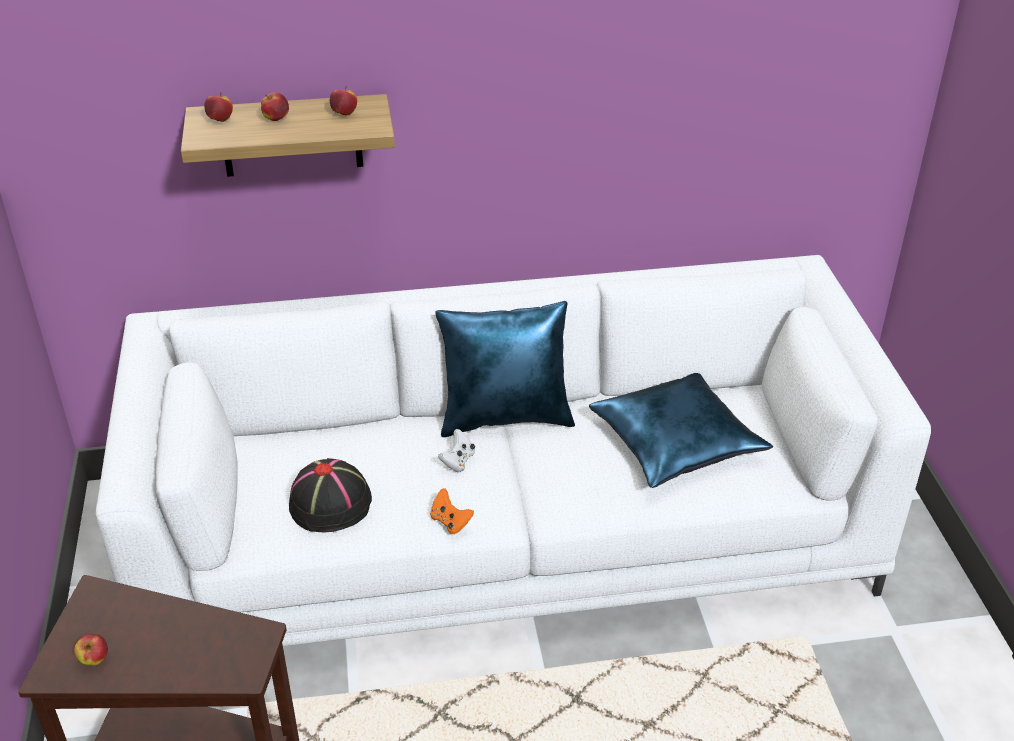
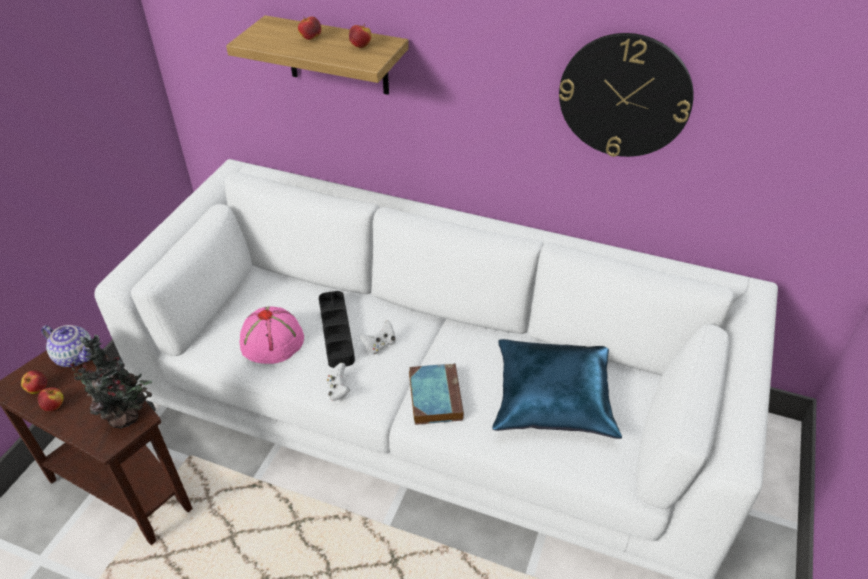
camera: 30 degrees right, 5 degrees up
apple [204,92,233,122] -> apple moved to [38,387,64,411]
black hat [289,458,372,533] -> pink hat [240,306,304,364]
orange game controller [430,488,474,534] -> white game controller [327,363,350,401]
blue pillow [436,301,575,437] -> none
none -> teapot [41,325,92,367]
none -> potted plant [65,335,152,428]
none -> black tray [319,291,355,368]
none -> book [409,363,464,425]
none -> wall clock [559,33,694,157]

